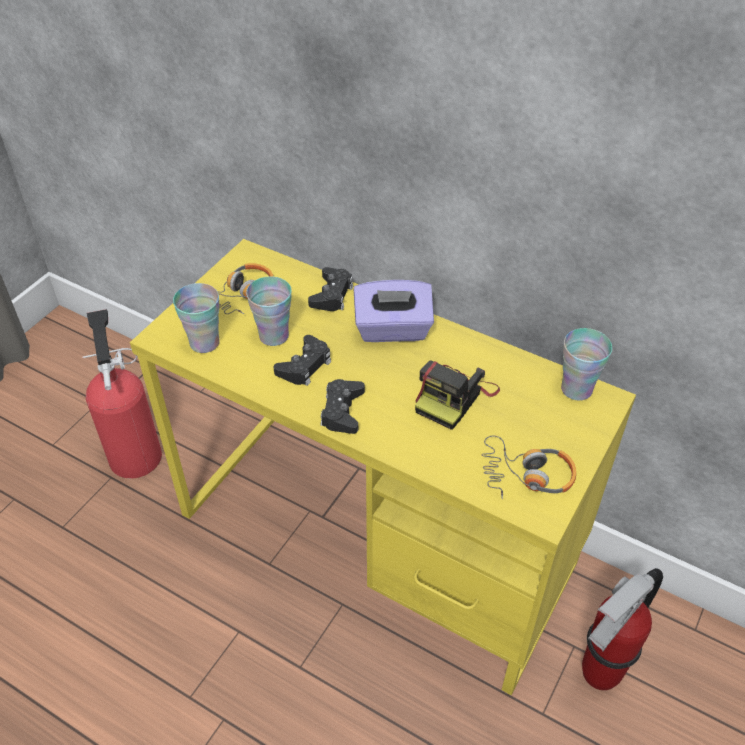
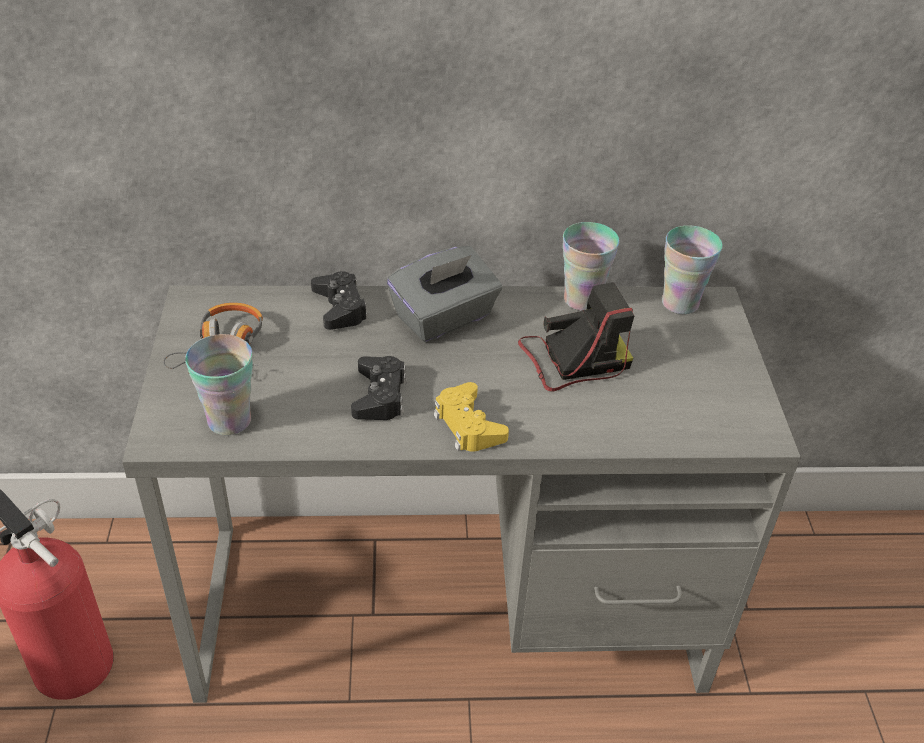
camera: 35 degrees left, 5 degrees down
yellow desk [130,239,636,695] -> grey desk [122,286,801,703]
cup [246,276,292,346] -> cup moved to [563,222,619,311]
black game controller [320,379,365,434] -> yellow game controller [434,382,509,452]
purple tissue box [354,280,434,342] -> grey tissue box [387,246,502,342]
camera [415,360,500,430] -> camera turned 105 degrees counterclockwise [518,282,634,392]
headphones [482,435,576,499] -> none
fire extinguisher [582,568,663,690] -> none

